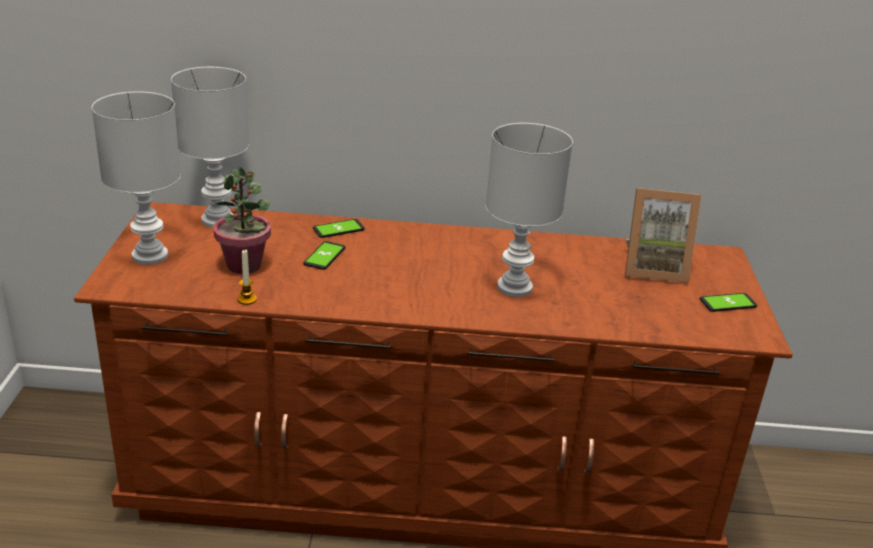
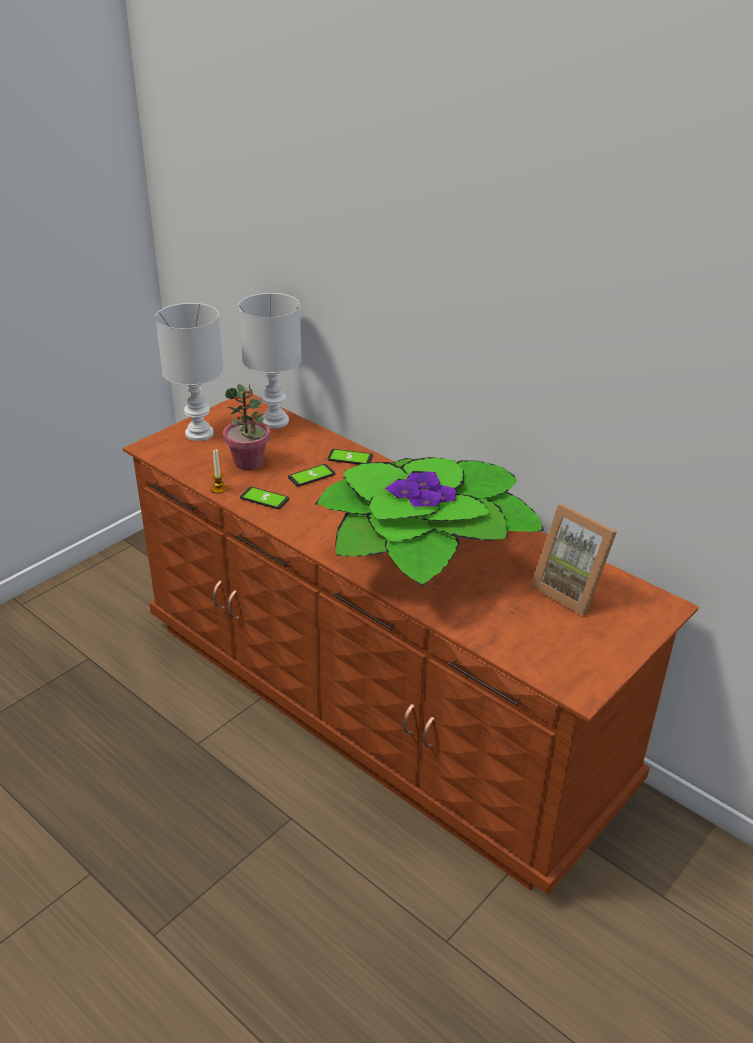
camera: 40 degrees right, 5 degrees up
white table lamp [486,123,573,297] -> potted plant [315,457,544,587]
phone [700,293,757,312] -> phone moved to [240,487,289,509]

